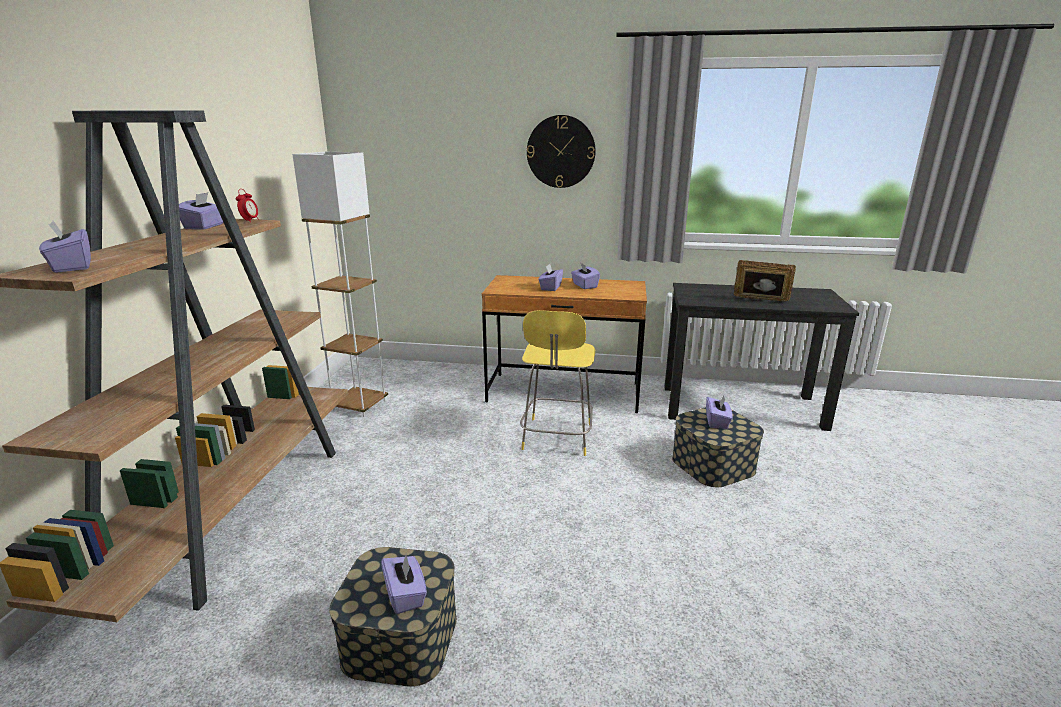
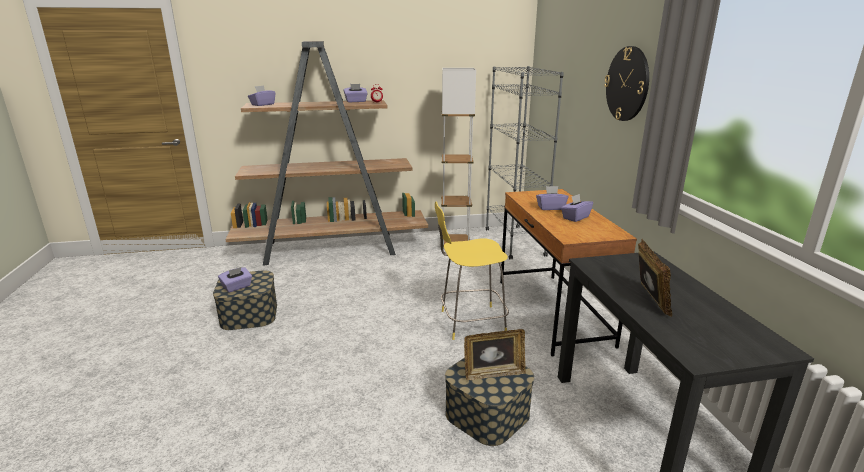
camera: 70 degrees right, 0 degrees up
purple tissue box [706,396,733,429] -> picture frame [464,329,526,380]
none -> grey bookcase [486,66,564,260]

